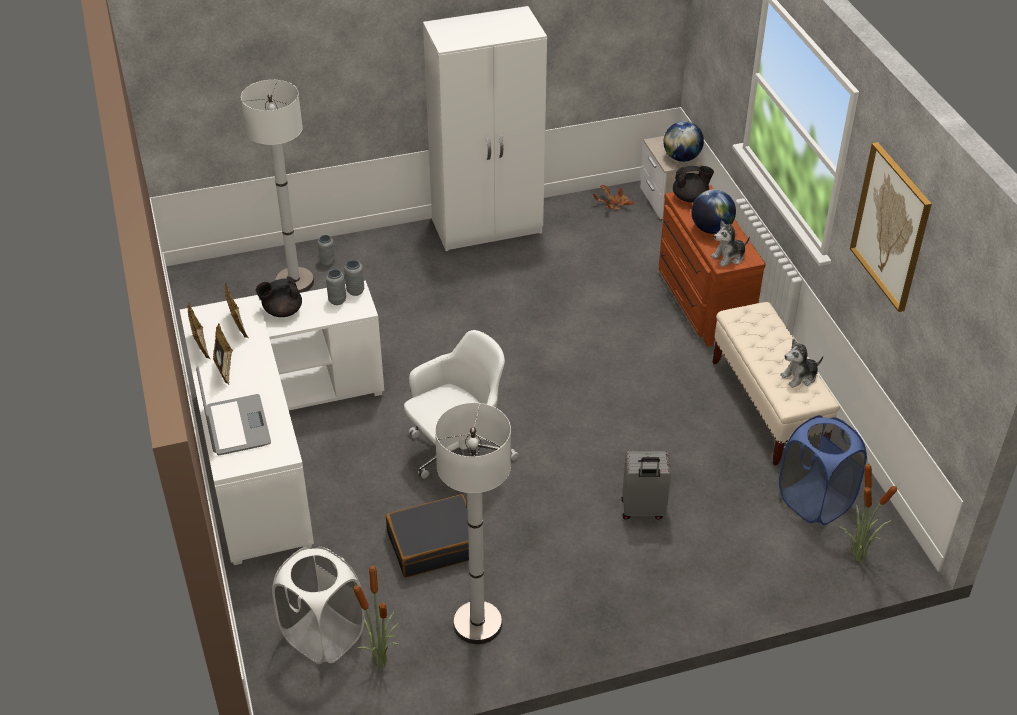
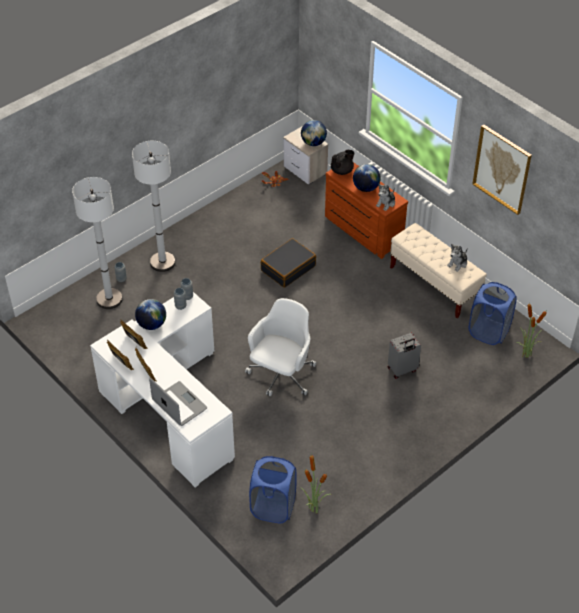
camera: 25 degrees left, 5 degrees up
black teapot [256,276,302,317] -> globe [135,299,166,330]
white laundry basket [272,546,365,664] -> blue laundry basket [249,456,296,523]
black suitcase [386,494,469,577] -> black suitcase moved to [261,238,316,288]
white wardrobe [423,6,547,251] -> none
white floor lamp [435,403,511,644] -> white floor lamp moved to [132,141,175,272]

